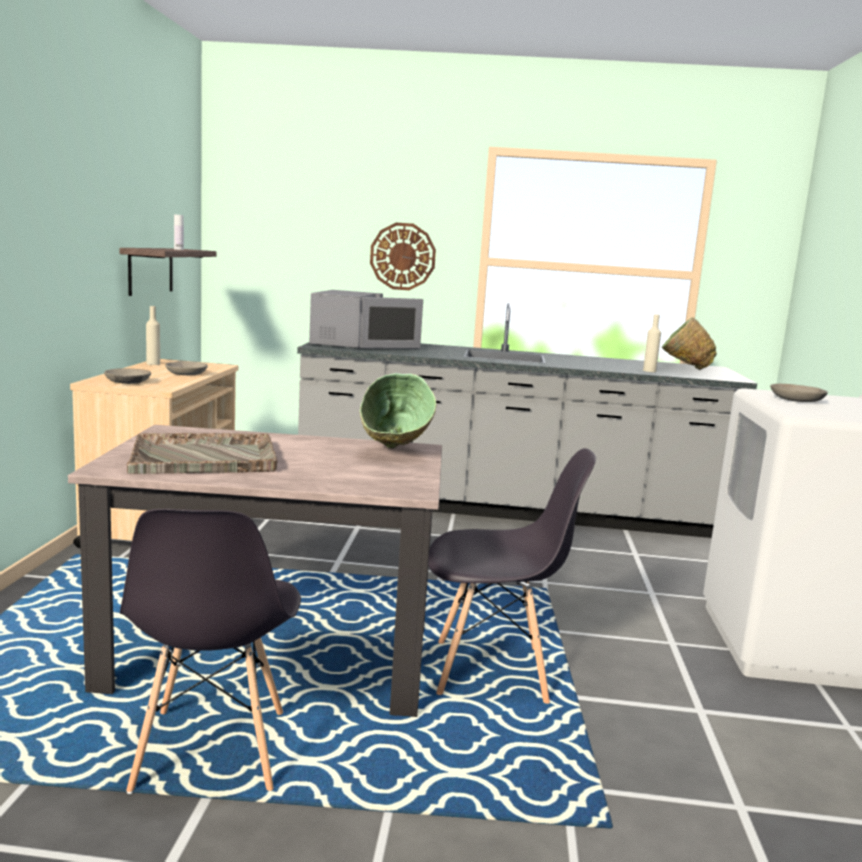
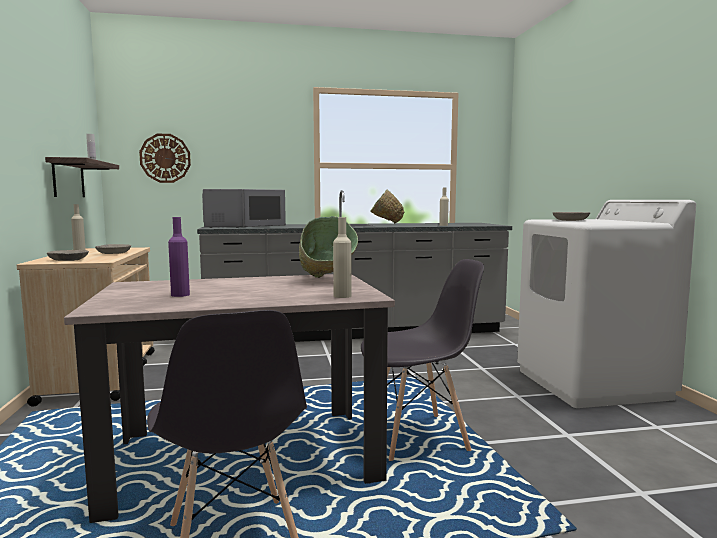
camera: 15 degrees left, 5 degrees down
grey tray [127,433,278,474] -> purple bottle [168,217,190,297]
wall clock [370,223,436,290] -> wall clock moved to [139,134,191,183]
green bowl [661,317,717,370] -> green bowl moved to [370,190,404,224]
none -> beige bottle [333,217,352,298]

